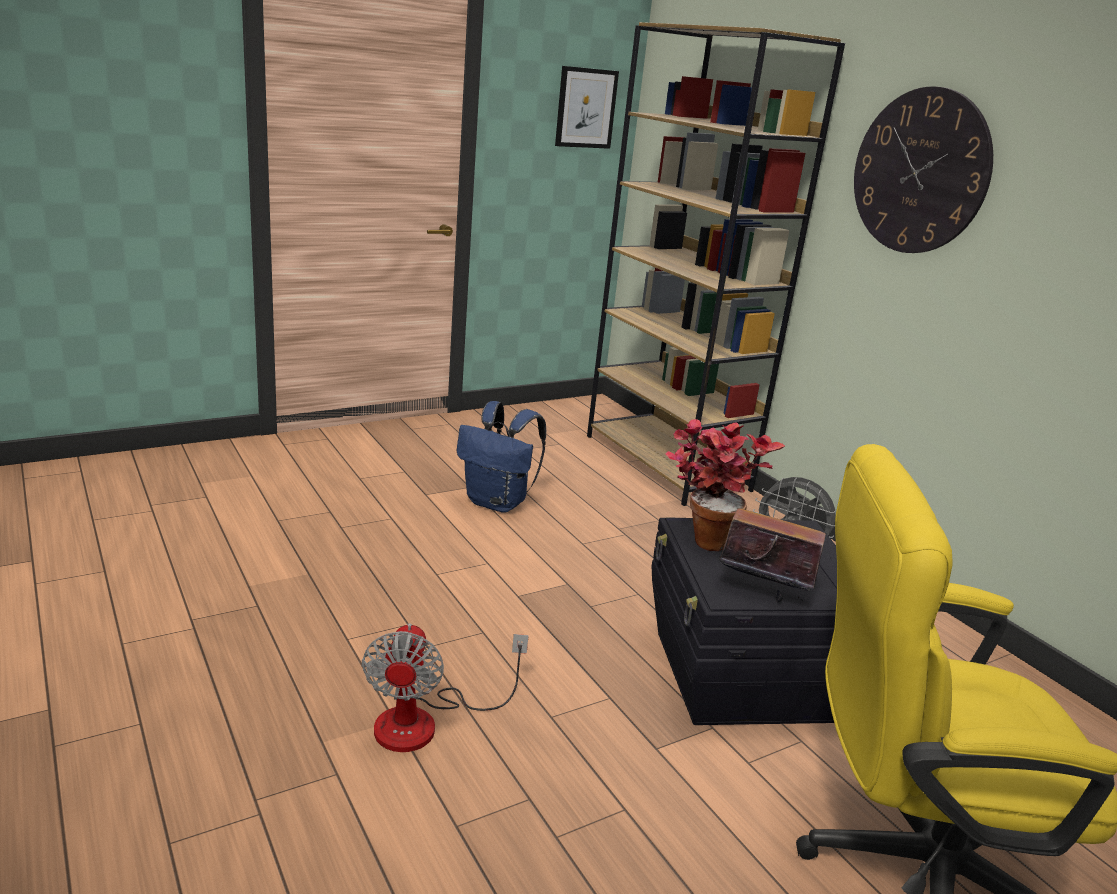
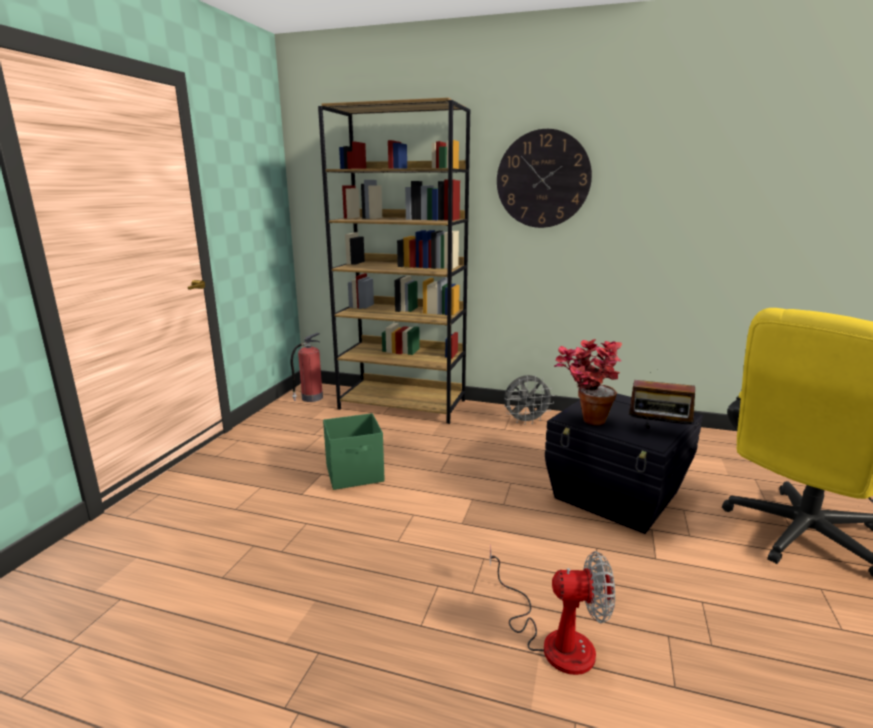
camera: 40 degrees left, 5 degrees down
fan [362,623,529,752] -> fan turned 45 degrees counterclockwise [490,544,615,675]
blue backpack [457,401,546,513] -> green storage box [323,413,385,490]
picture [555,66,619,149] -> none
radio [719,504,826,602] -> radio turned 135 degrees counterclockwise [628,372,697,429]
none -> fire extinguisher [290,332,323,402]

